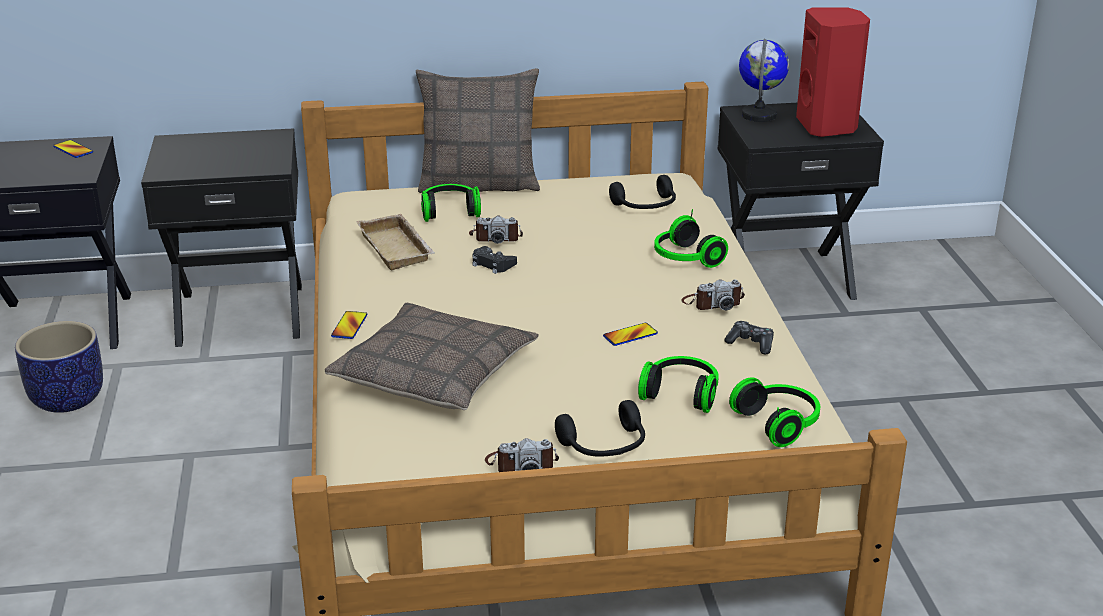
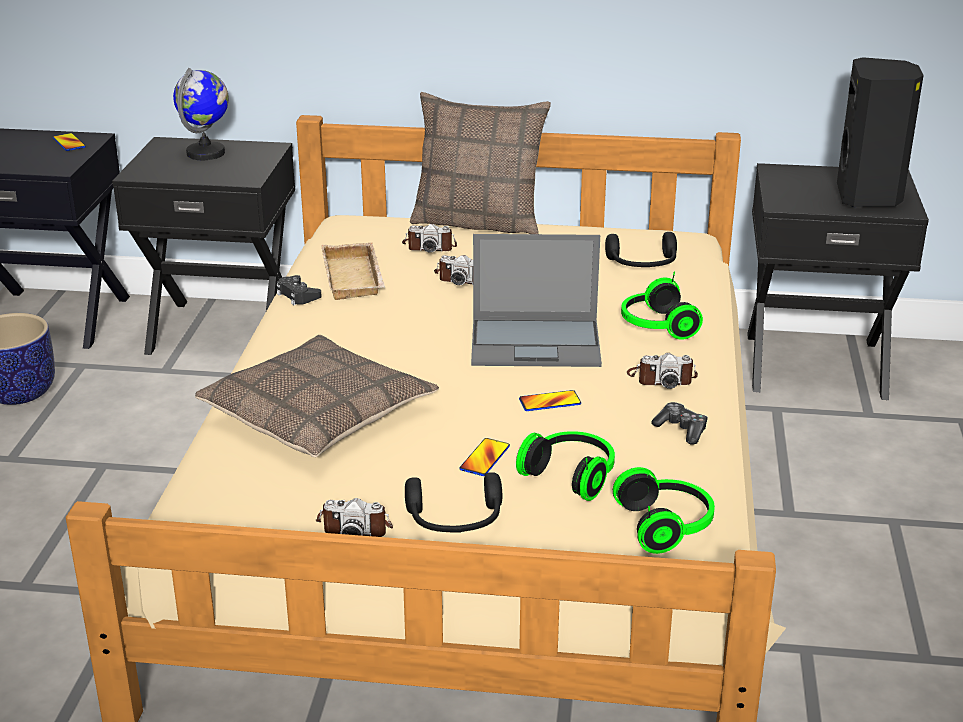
camera: 15 degrees right, 0 degrees up
phone [331,311,368,339] -> phone moved to [459,438,510,476]
headphones [421,184,481,222] -> camera [402,224,457,253]
black game controller [473,246,517,274] -> black game controller moved to [277,275,322,305]
globe [739,38,789,122] -> globe moved to [173,68,229,160]
red speaker [796,7,870,137] -> black speaker [837,57,923,207]
none -> laptop [471,234,602,367]

